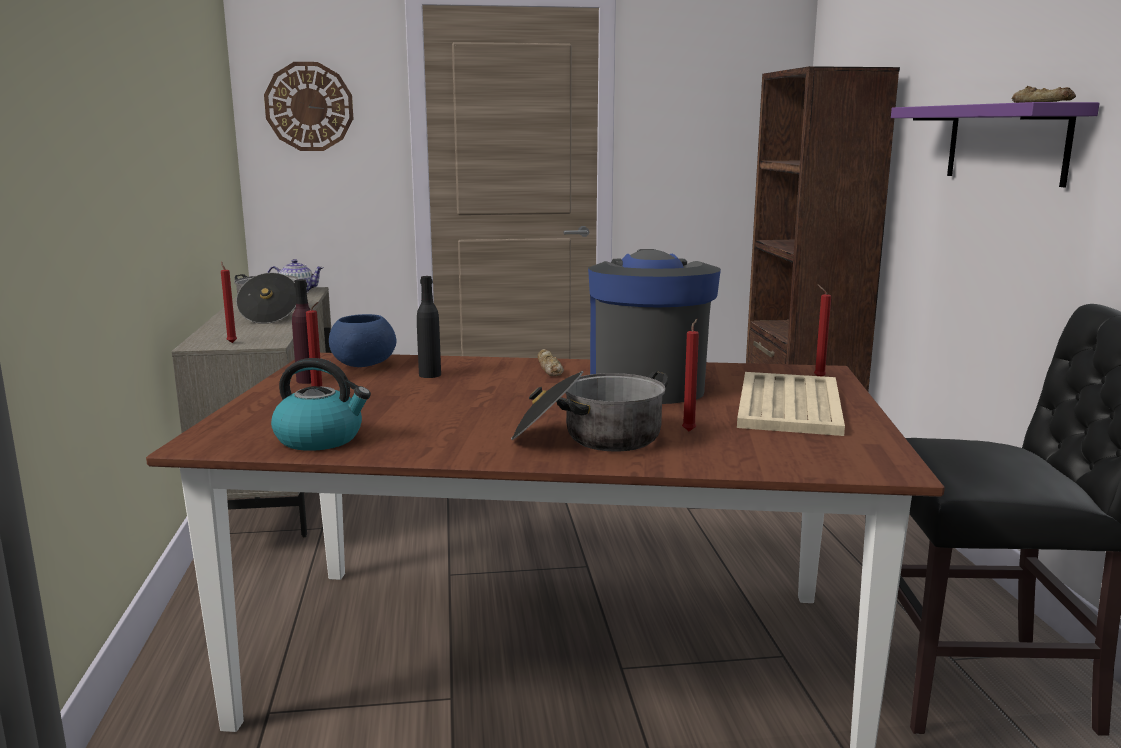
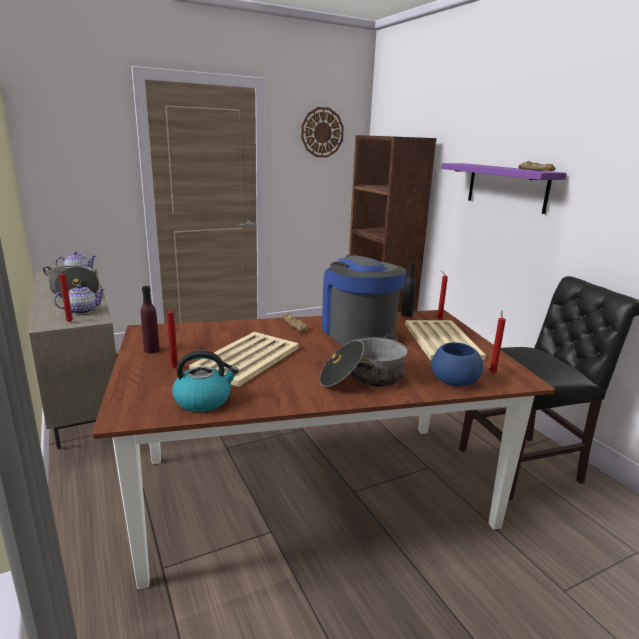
camera: 20 degrees left, 5 degrees up
wall clock [264,62,353,151] -> wall clock moved to [301,107,344,157]
blue bowl [329,314,396,367] -> blue bowl moved to [431,342,483,386]
black bottle [417,276,441,378] -> black bottle moved to [401,263,416,317]
red candle [682,319,699,431] -> red candle moved to [489,310,506,373]
none -> teapot [54,284,105,314]
none -> beige tray [189,332,299,387]

